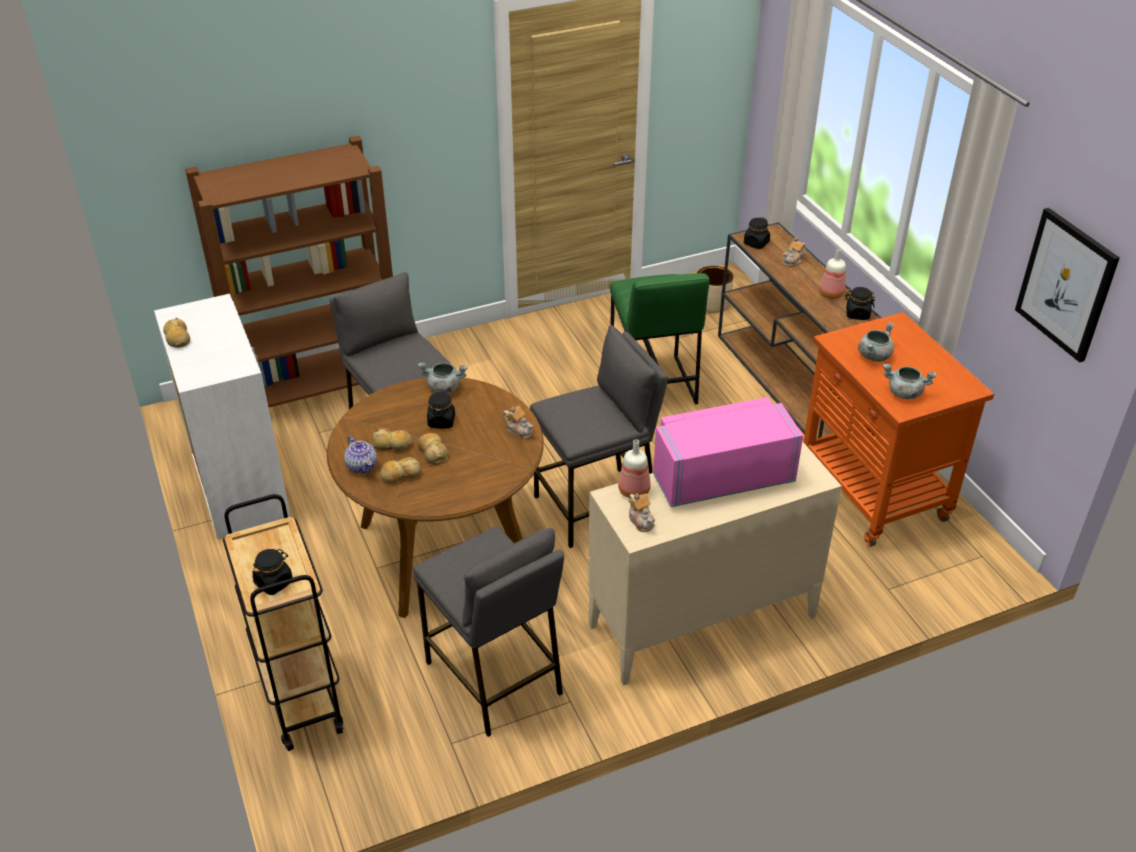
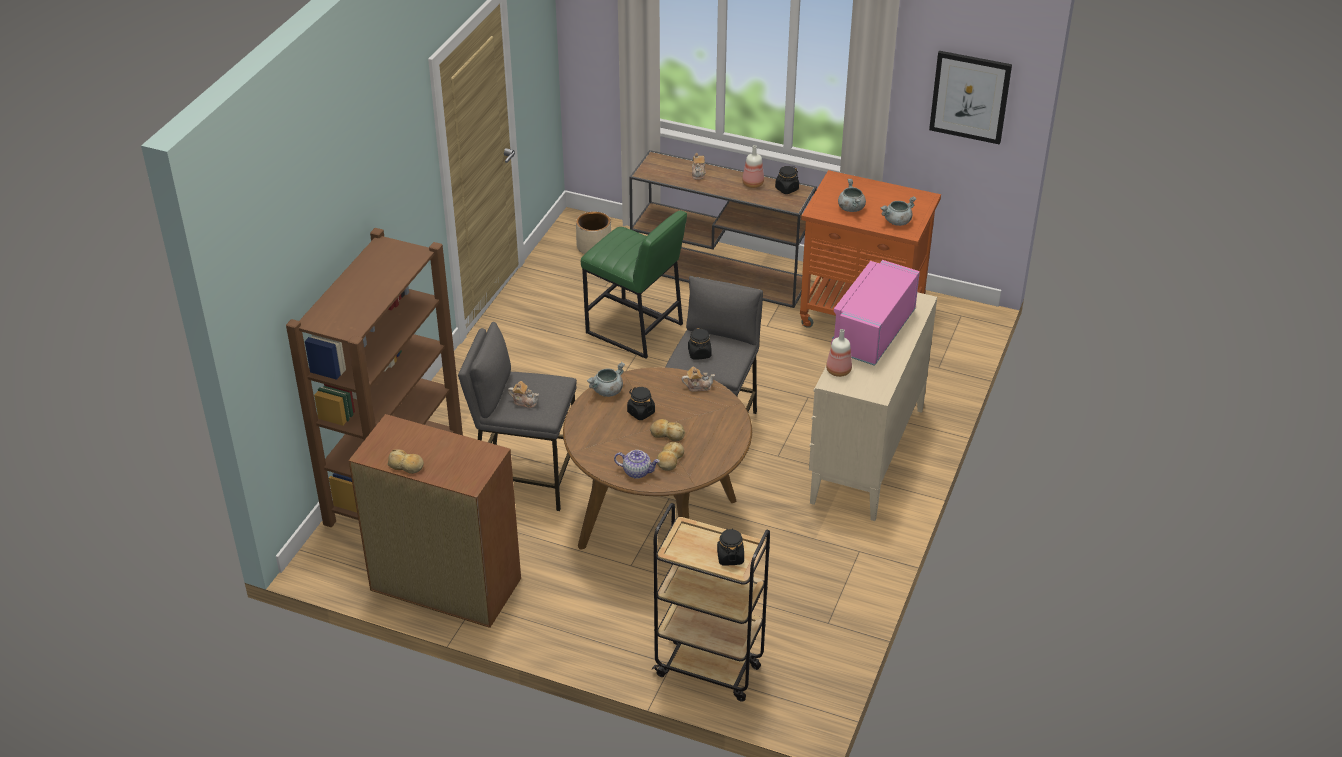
camera: 45 degrees left, 0 degrees up
white cabinet [154,294,290,539] -> brown cabinet [348,414,521,628]
bread [372,429,412,451] -> none
grey stool [413,527,564,737] -> none
teapot [629,493,655,532] -> teapot moved to [508,381,539,408]
black jar [744,217,770,249] -> black jar moved to [688,328,712,360]

